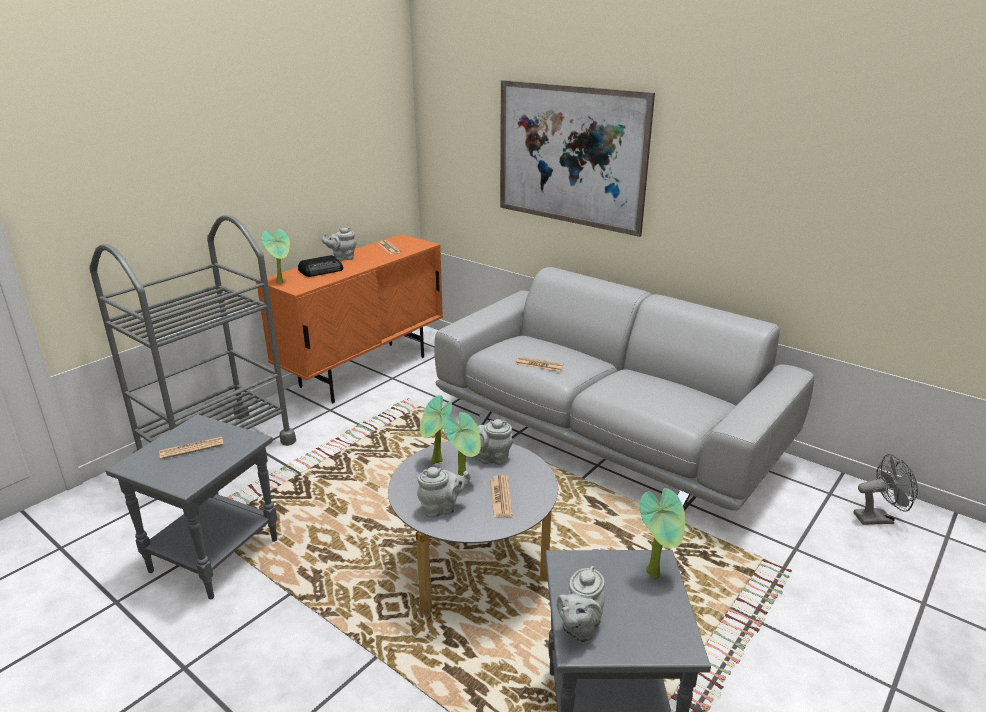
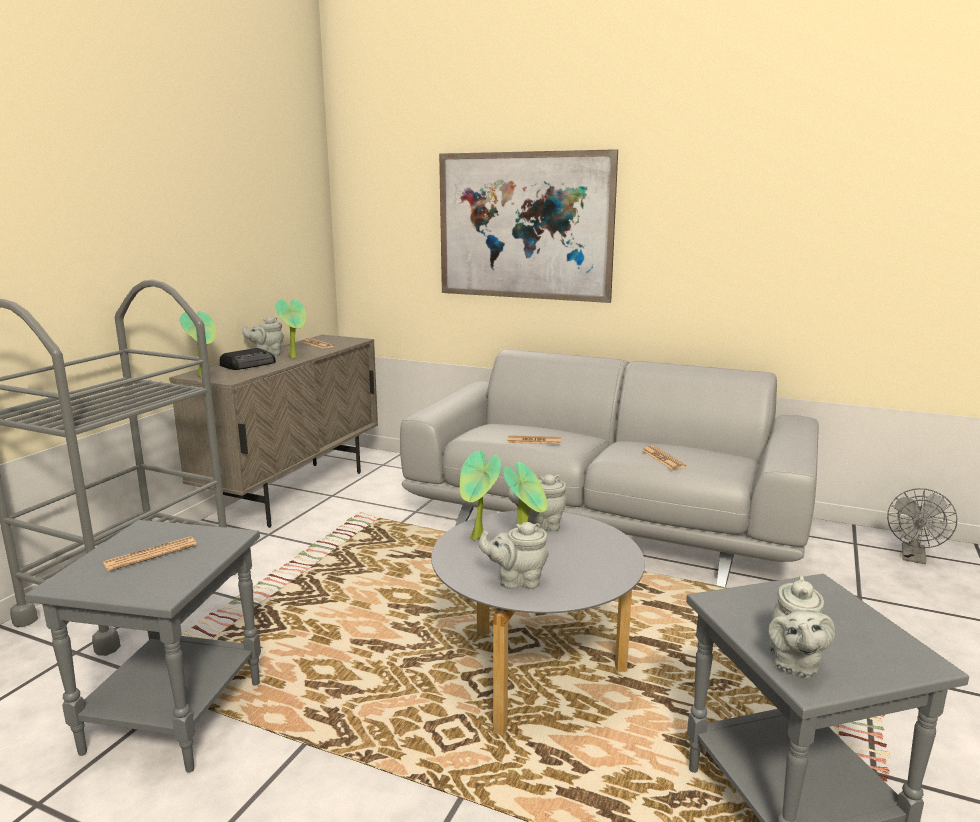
camera: 15 degrees left, 10 degrees down
orange cabinet [256,234,443,403] -> beige cabinet [169,335,378,528]
grey teapot [417,467,470,518] -> grey teapot turned 150 degrees counterclockwise [479,522,549,589]
newspaper [490,475,513,517] -> newspaper moved to [642,446,686,469]
potted plant [640,488,685,579] -> potted plant moved to [275,299,306,358]
grey fan [853,454,918,525] -> grey fan turned 135 degrees clockwise [887,488,957,564]

